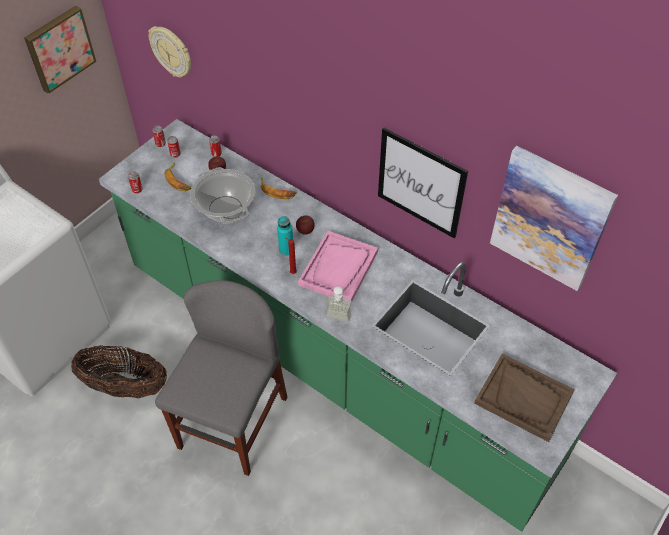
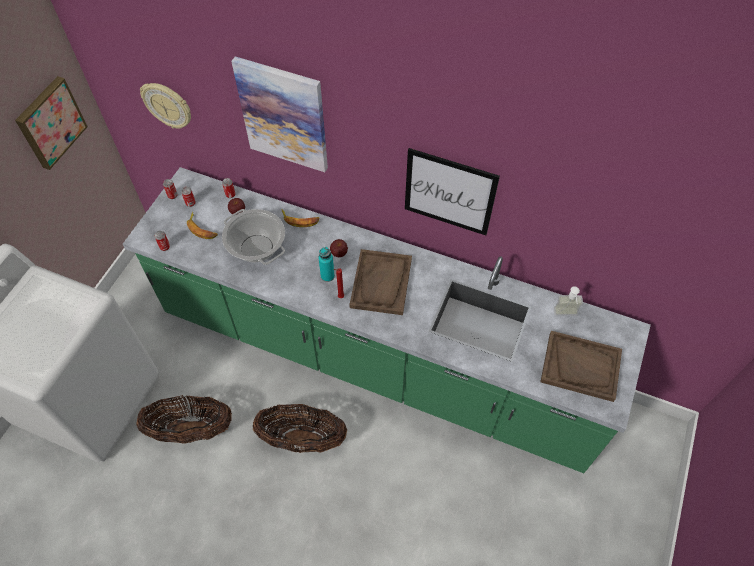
camera: 15 degrees left, 5 degrees up
grey chair [155,280,287,476] -> basket [253,404,347,453]
pink tray [298,231,378,301] -> brown tray [349,249,412,315]
soap dispenser [325,286,352,322] -> soap dispenser moved to [554,286,583,315]
picture [490,146,618,291] -> picture moved to [231,56,328,172]

